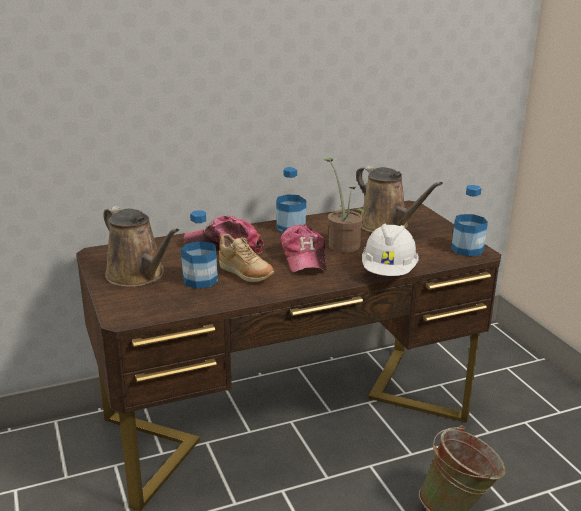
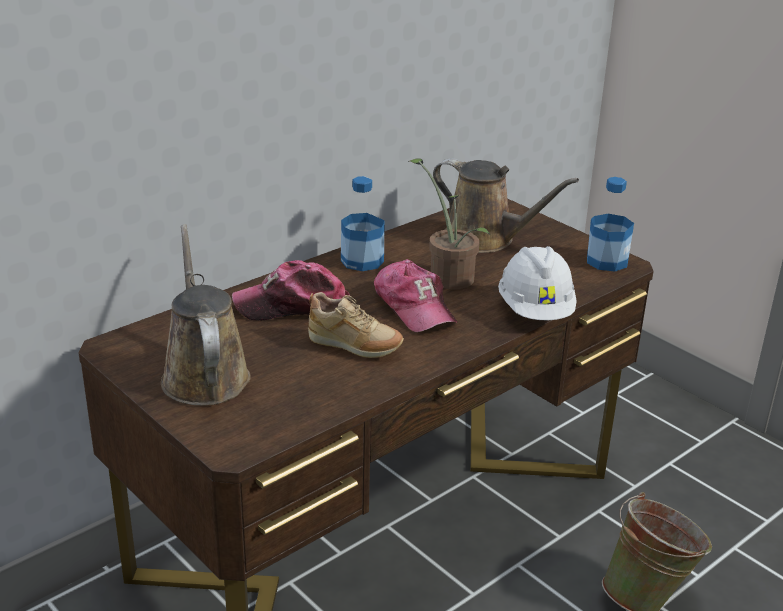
camera: 20 degrees left, 5 degrees up
brown watering can [103,206,179,287] -> brown watering can turned 135 degrees counterclockwise [161,224,251,406]
bottle [181,210,218,289] -> none

